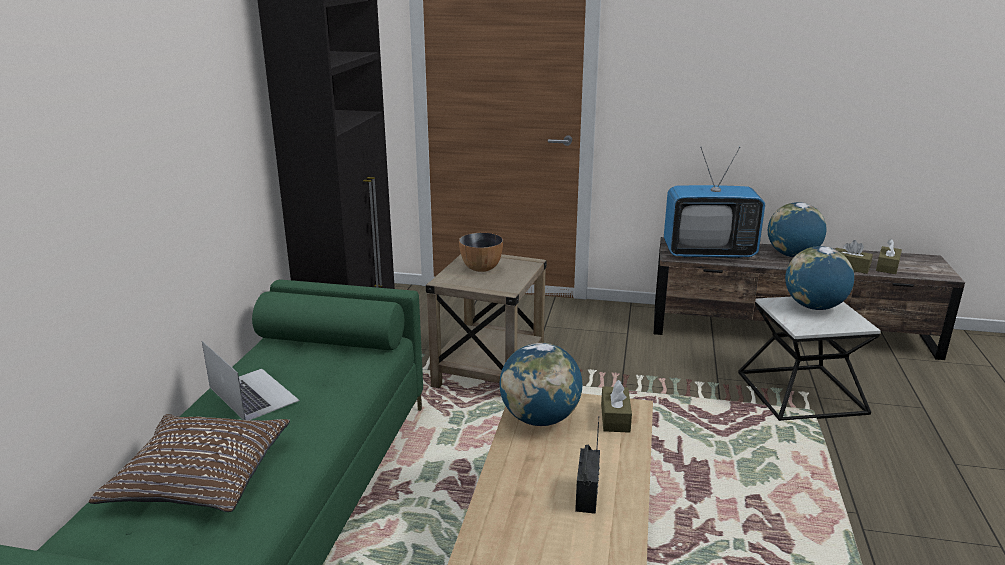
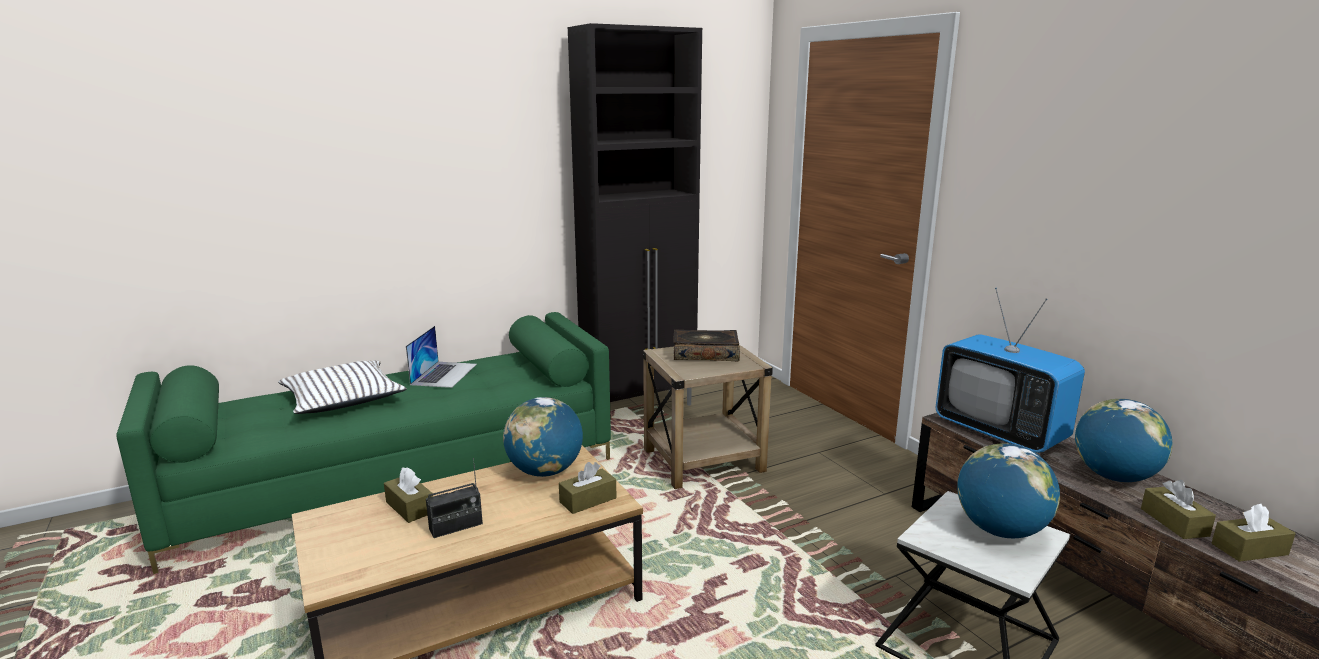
camera: 50 degrees right, 5 degrees down
brown pillow [89,414,290,512] -> white pillow [278,361,407,414]
bowl [459,233,503,272] -> book [673,330,740,361]
none -> brown tissue box [384,467,433,523]

